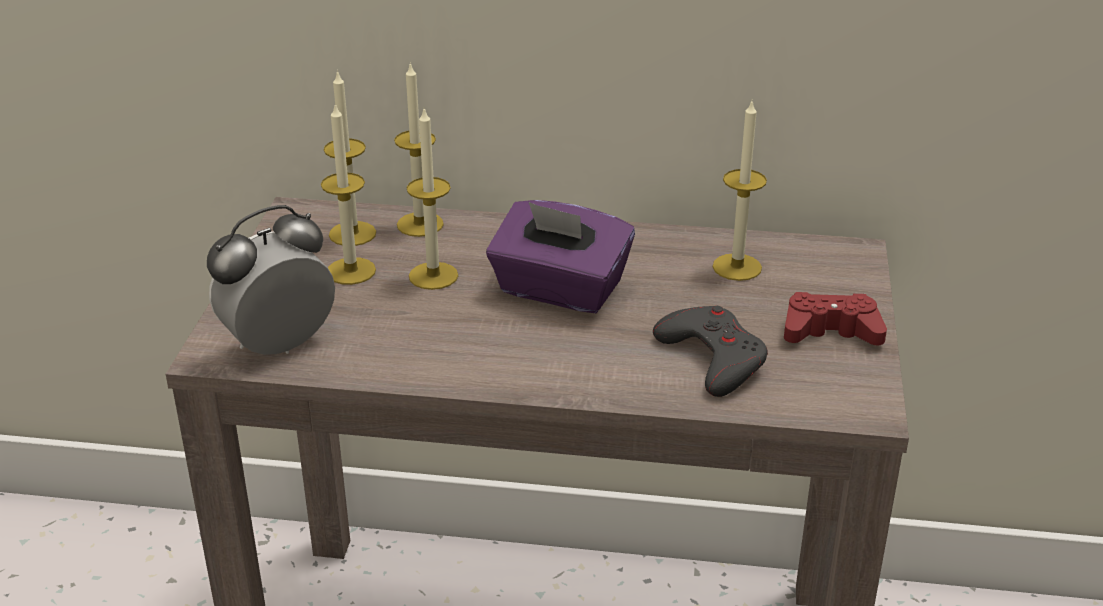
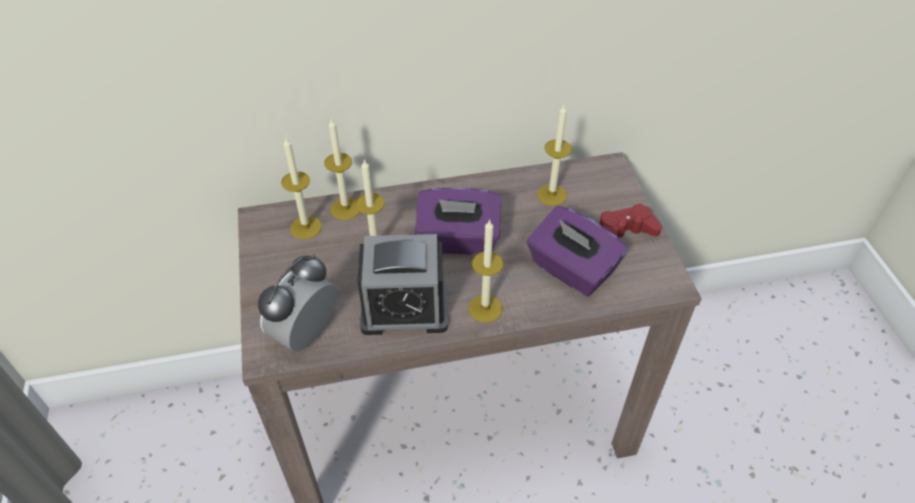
camera: 20 degrees left, 15 degrees up
candle [321,102,376,285] -> candle moved to [468,219,503,323]
grey game controller [653,306,768,397] -> purple tissue box [527,206,628,296]
none -> alarm clock [357,234,448,335]

